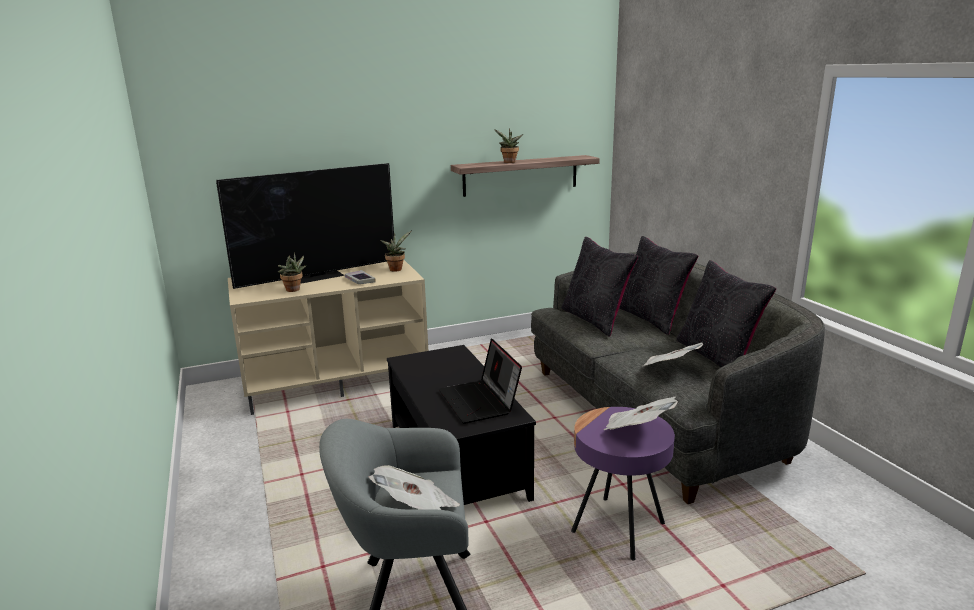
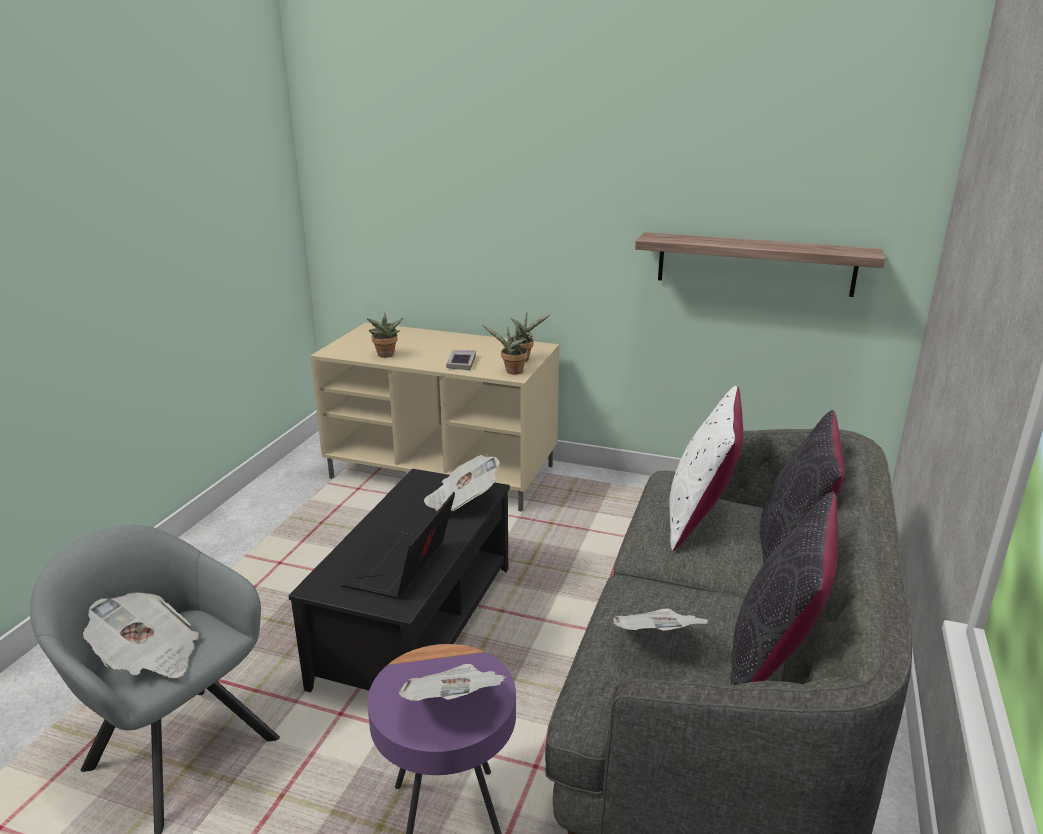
camera: 40 degrees right, 5 degrees up
television [216,163,394,289] -> none
potted plant [494,128,523,163] -> potted plant moved to [483,325,528,375]
black pillow [561,237,638,337] -> white pillow [669,386,743,551]
none -> newspaper [424,455,500,511]

